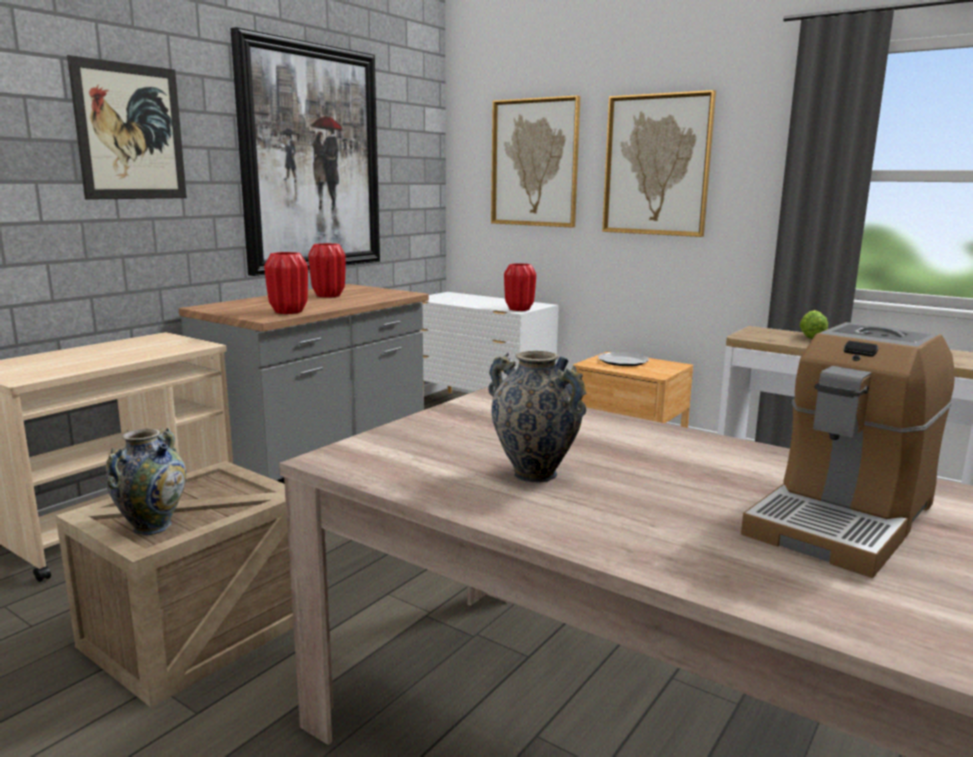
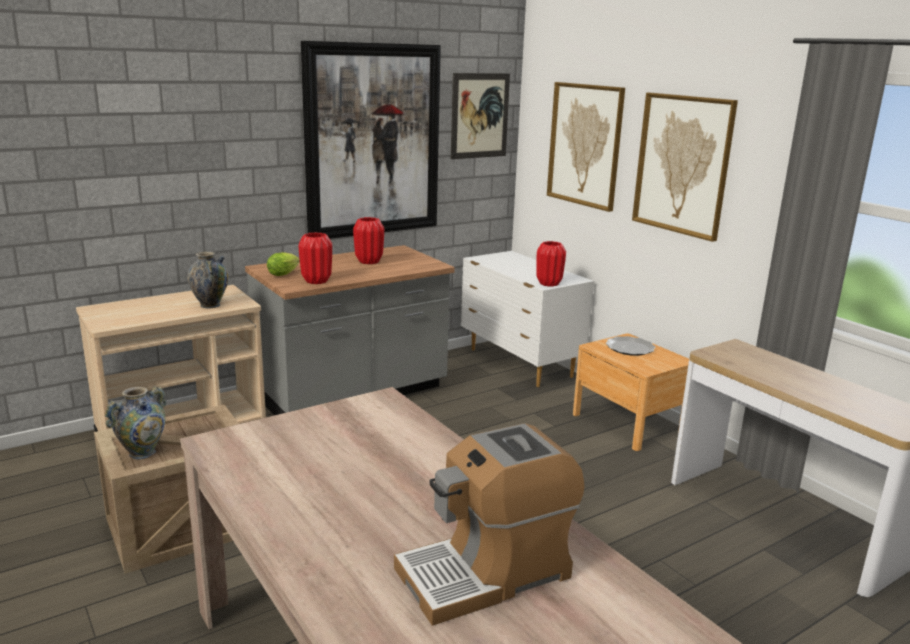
camera: 20 degrees right, 5 degrees up
picture [67,55,187,200] -> picture moved to [451,73,510,159]
vase [488,351,586,482] -> vase moved to [187,252,229,309]
lettuce [799,310,828,339] -> lettuce moved to [267,252,300,276]

